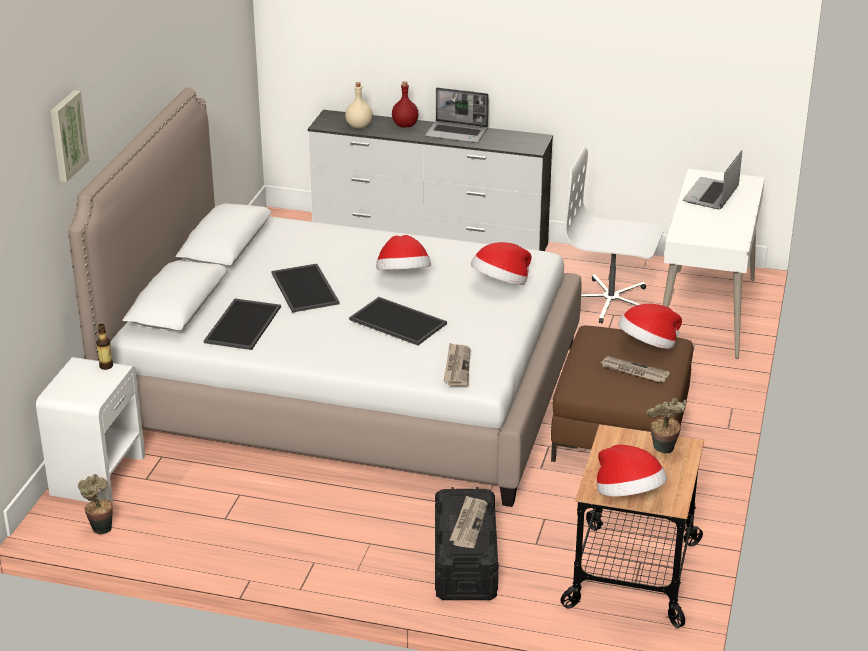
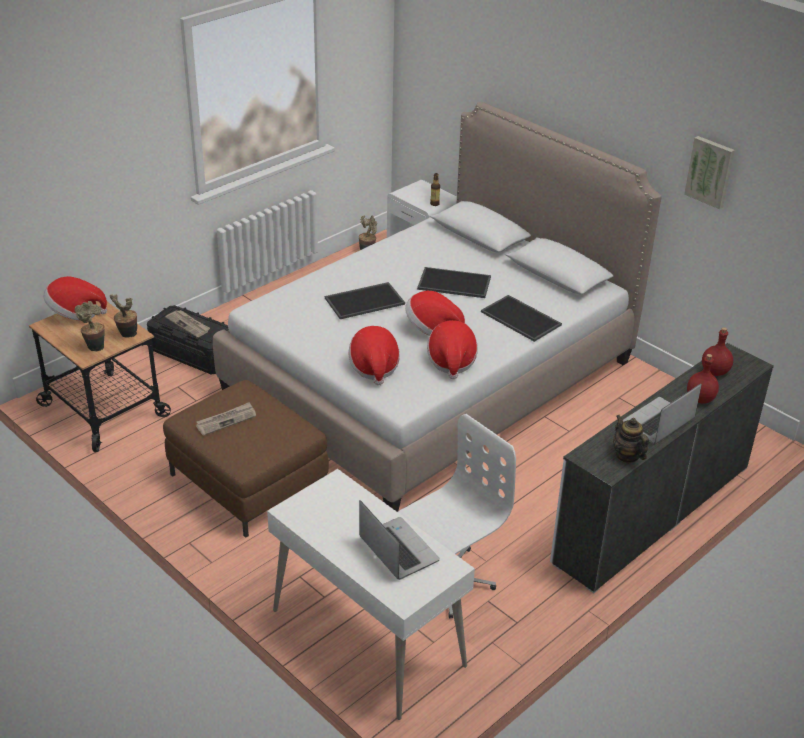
camera: 120 degrees right, 5 degrees up
picture [51,90,89,182] -> picture moved to [684,136,735,209]
tray [204,299,281,350] -> tray moved to [481,295,562,342]
beige bottle [345,82,373,129] -> red bottle [702,327,733,376]
newspaper [444,343,471,386] -> none
hat [618,304,682,349] -> hat moved to [427,320,478,379]
none -> potted plant [110,294,137,338]
none -> teapot [613,415,649,463]

